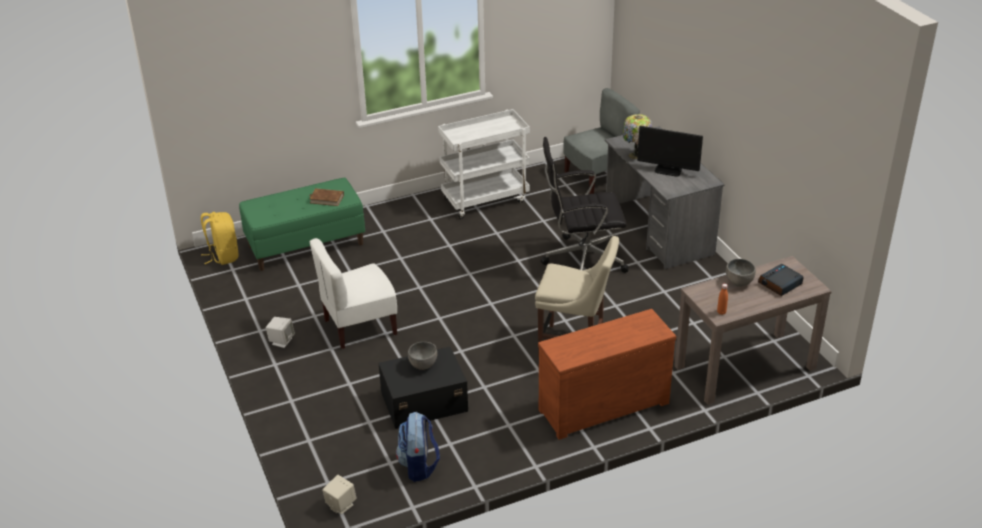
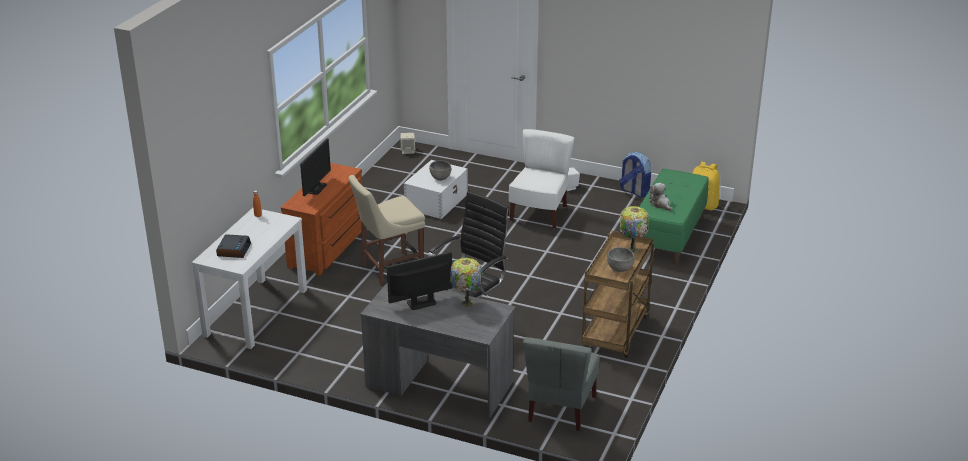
camera: 135 degrees right, 5 degrees down
brown book [309,188,344,206] -> plush toy [649,183,672,211]
black storage box [378,347,468,429] -> white storage box [404,160,468,219]
backpack [396,412,440,482] -> backpack moved to [619,152,651,198]
white cart [438,109,530,219] -> brown cart [582,231,654,358]
brown console table [674,256,832,405] -> white console table [191,208,307,349]
grey bowl [726,259,756,287] -> grey bowl moved to [607,247,634,272]
none -> monitor [300,138,331,196]
none -> table lamp [620,206,649,254]

